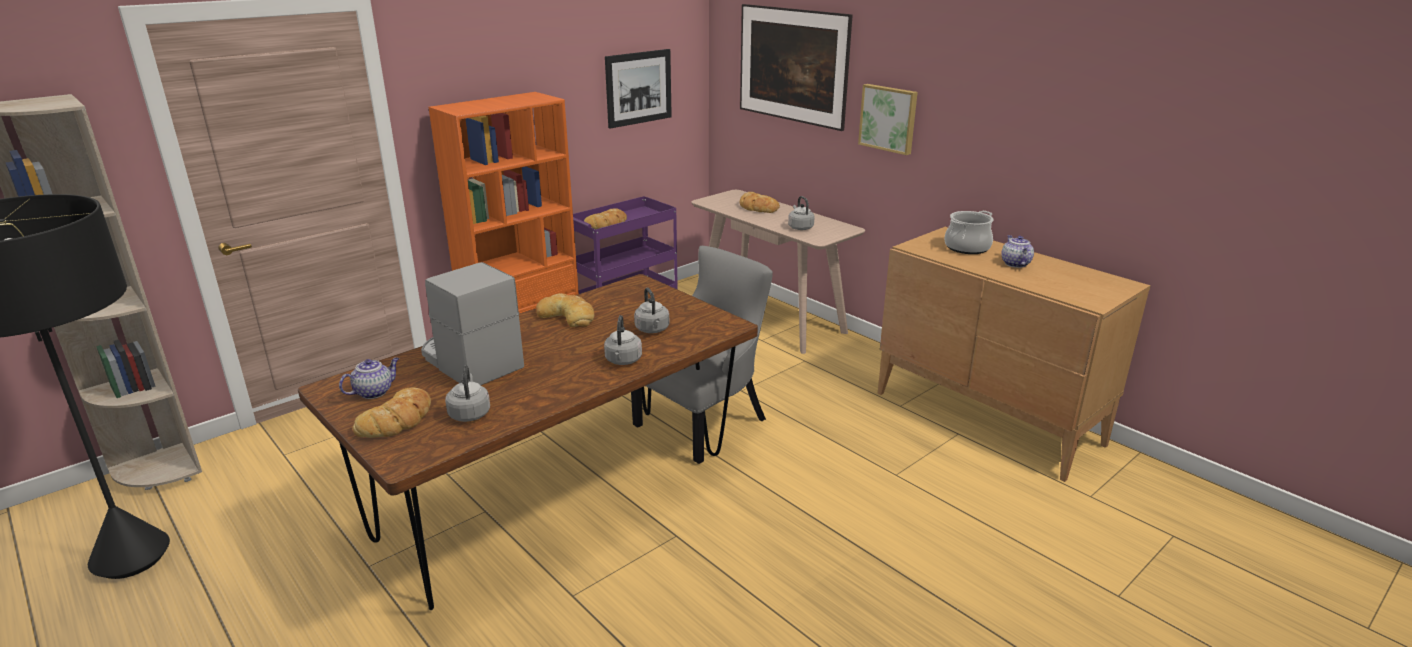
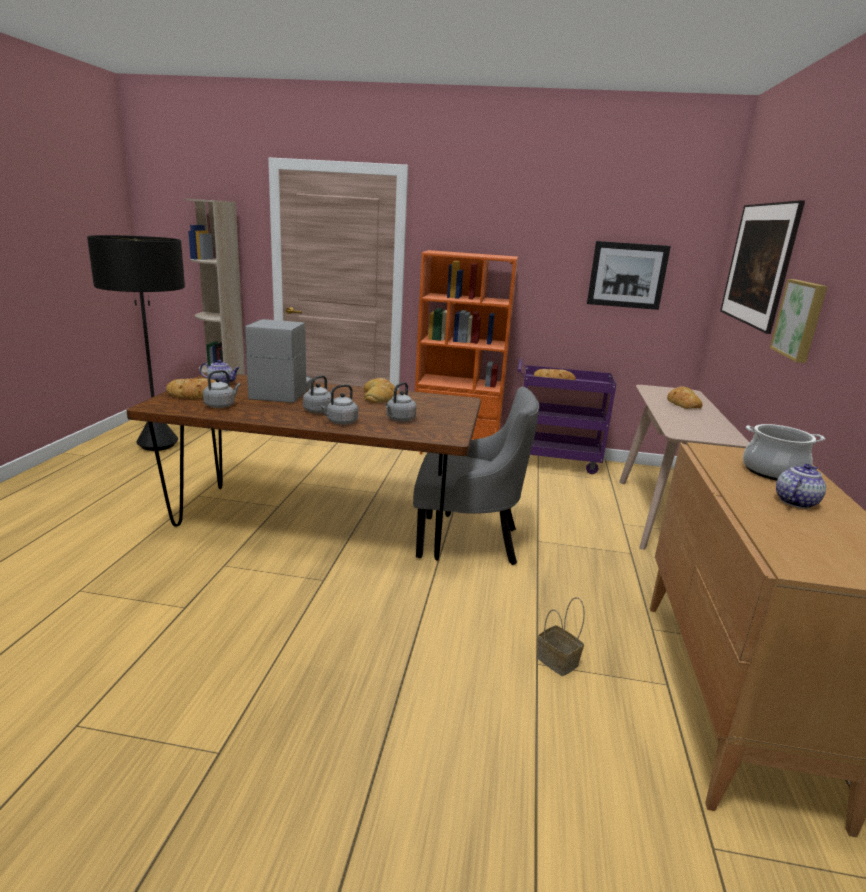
camera: 50 degrees right, 5 degrees down
grey kettle [788,196,814,230] -> grey kettle moved to [303,375,332,413]
none -> basket [537,597,585,676]

